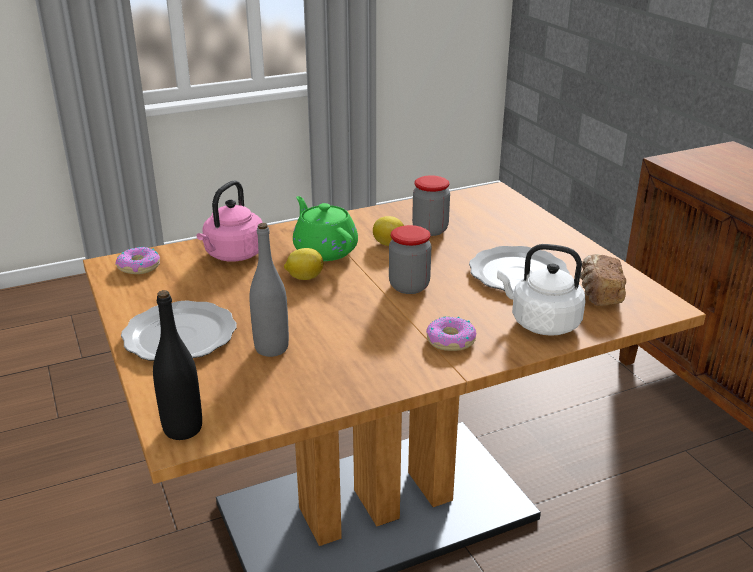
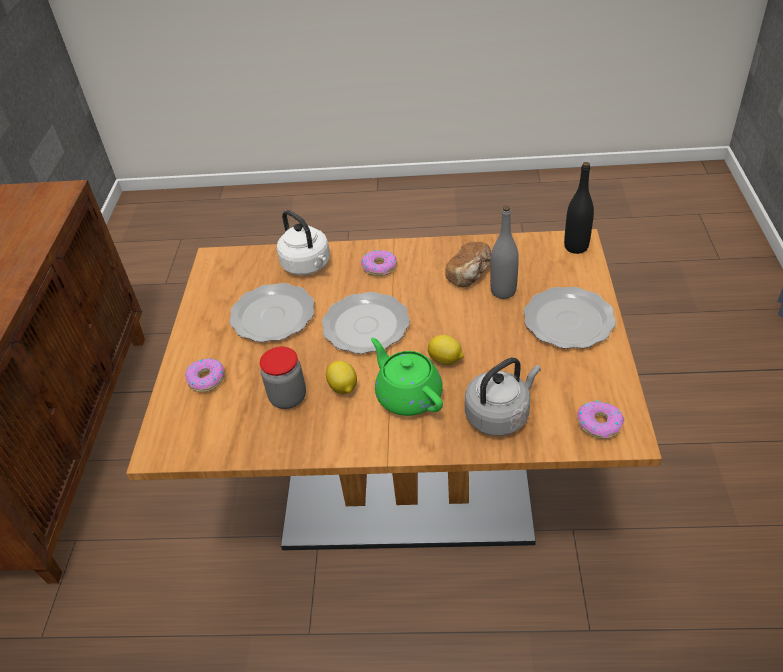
camera: 150 degrees left, 15 degrees up
pink kettle [196,180,263,261] -> grey kettle [465,358,541,436]
green teapot [293,196,358,261] -> green teapot turned 150 degrees clockwise [371,338,443,416]
jar [389,225,431,294] -> plate [322,292,410,354]
bread [580,254,626,306] -> bread moved to [445,241,491,288]
none -> donut [185,358,225,392]

